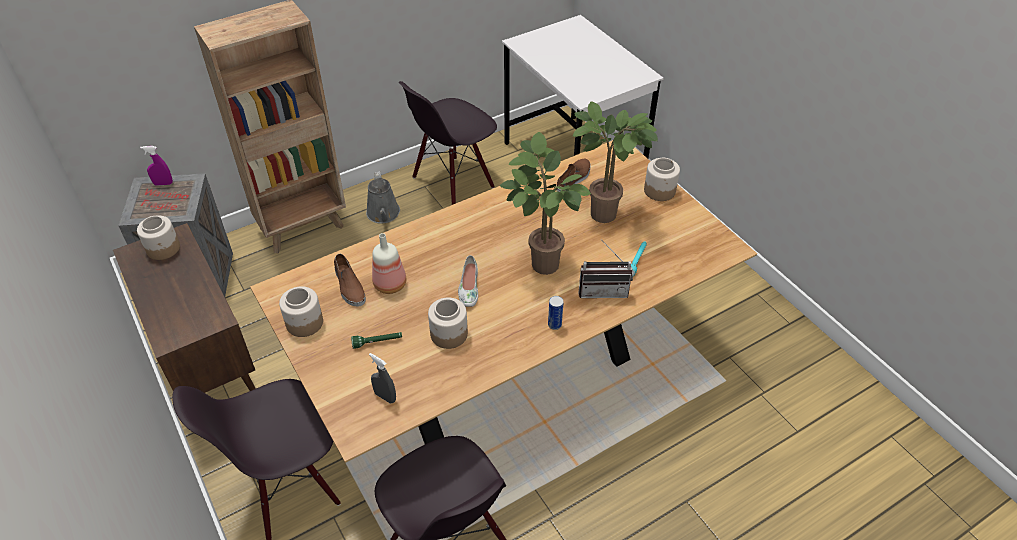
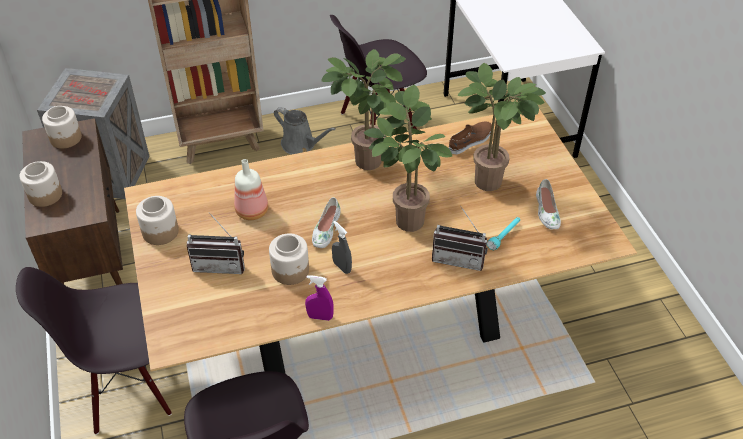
camera: 15 degrees right, 0 degrees up
purple spray bottle [140,146,173,186] -> purple spray bottle moved to [305,275,334,321]
brown shoe [334,254,366,307] -> none
green flashlight [351,332,402,349] -> radio [187,212,245,274]
grey watering can [366,171,400,223] -> grey watering can turned 60 degrees counterclockwise [274,107,336,155]
grey spray bottle [369,353,396,404] -> grey spray bottle moved to [332,221,352,274]
can [548,296,564,330] -> none
jar [644,158,680,201] -> jar moved to [19,161,62,207]
none -> potted plant [321,49,406,170]
none -> white shoe [536,179,561,229]

